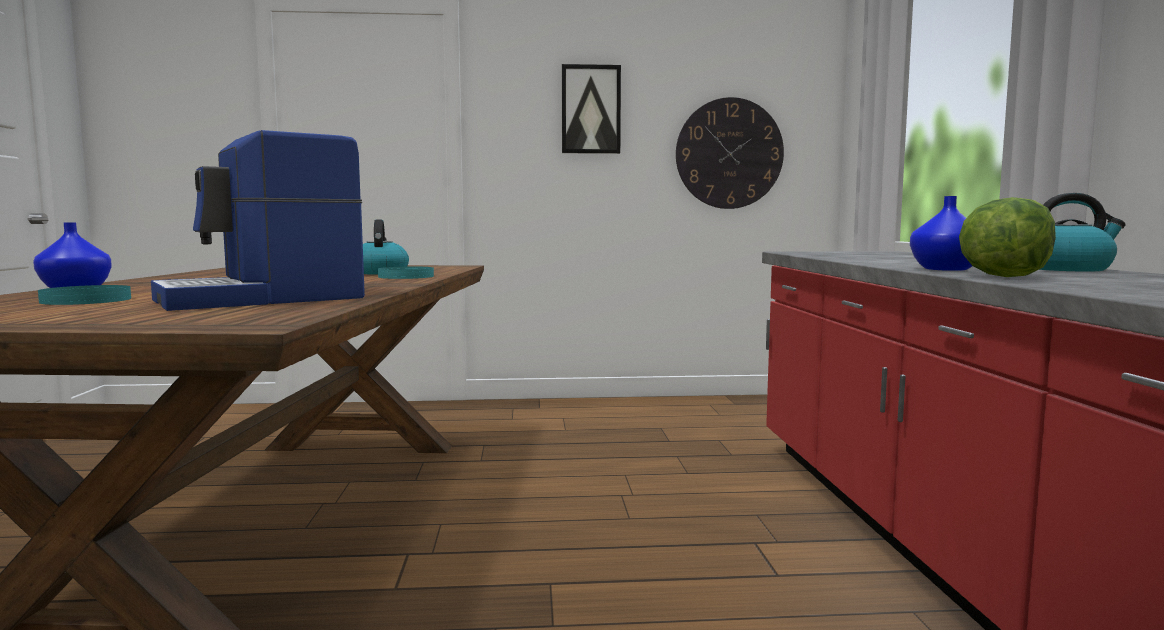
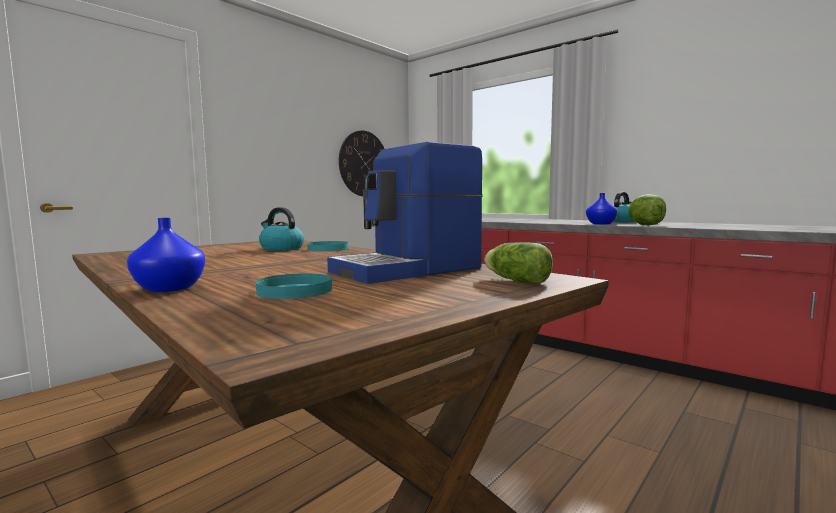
camera: 45 degrees left, 0 degrees up
coffee machine [151,130,365,311] -> coffee machine turned 45 degrees clockwise [327,142,483,284]
picture [562,64,621,154] -> none
none -> lettuce [484,243,553,285]

